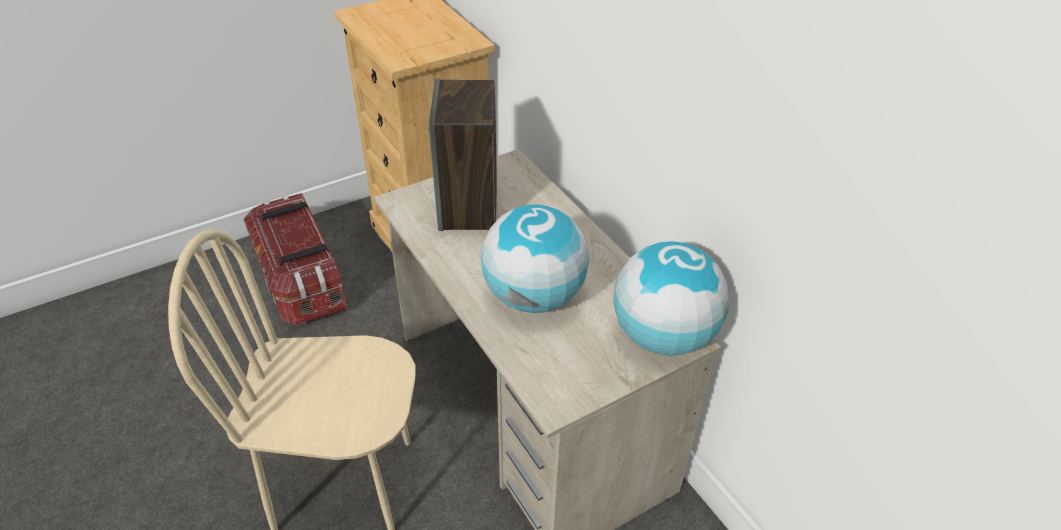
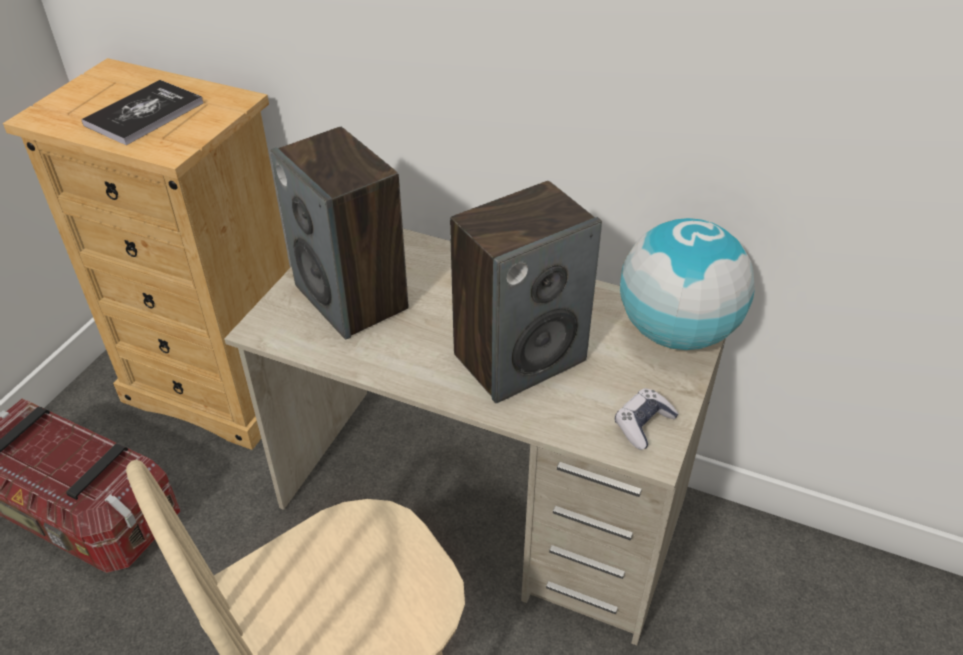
camera: 35 degrees left, 0 degrees up
globe [481,204,589,313] -> speaker [450,181,602,403]
none -> book [81,80,203,145]
none -> game controller [615,388,679,450]

